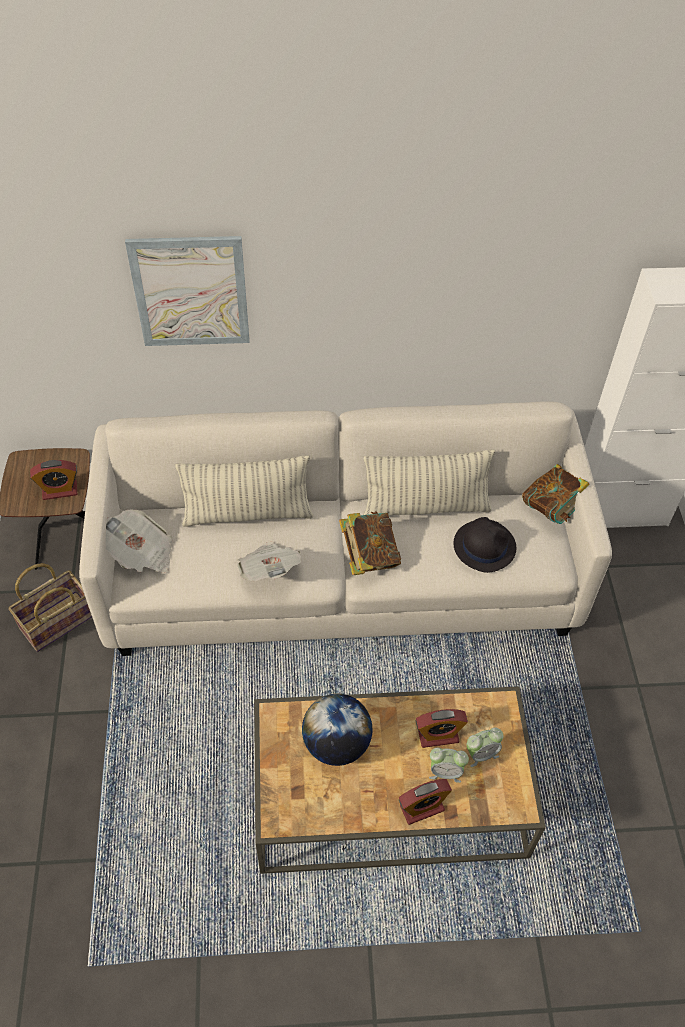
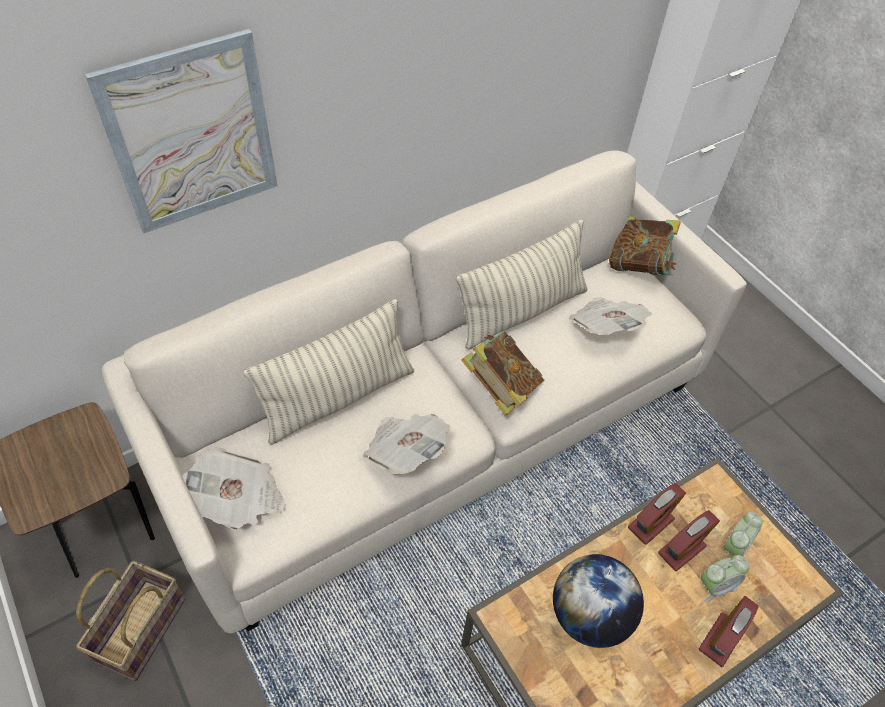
camera: 30 degrees left, 0 degrees up
alarm clock [30,460,77,500] -> alarm clock moved to [628,483,686,545]
black hat [453,517,516,573] -> newspaper [570,297,652,335]

